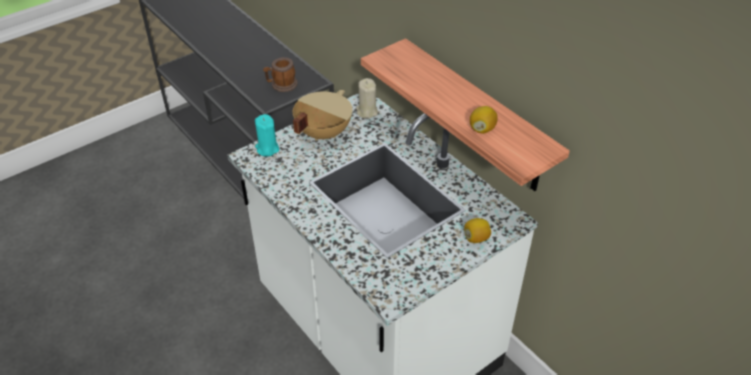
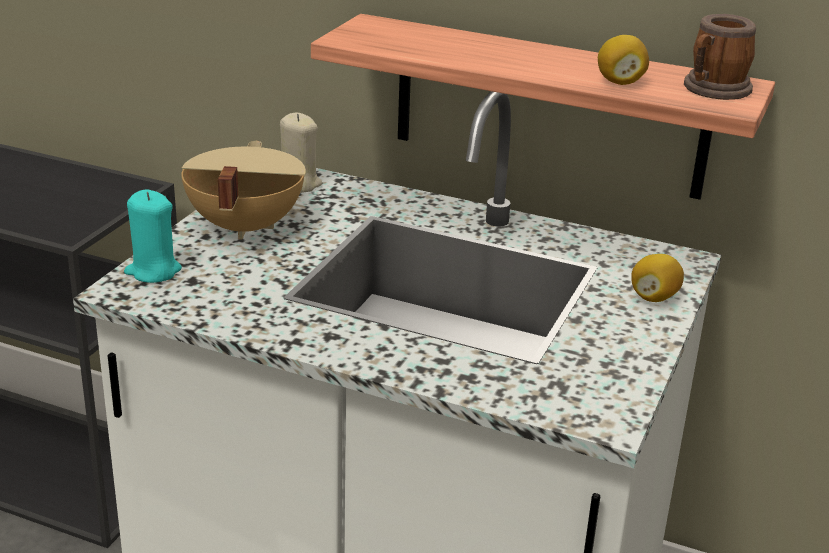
camera: 30 degrees left, 15 degrees down
mug [263,57,298,92] -> mug moved to [684,14,756,100]

